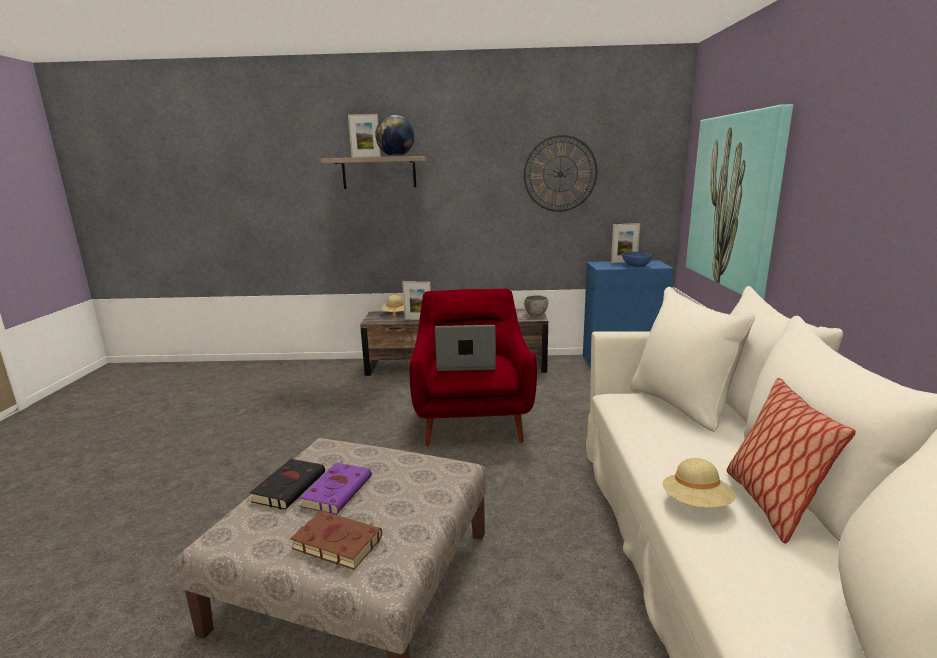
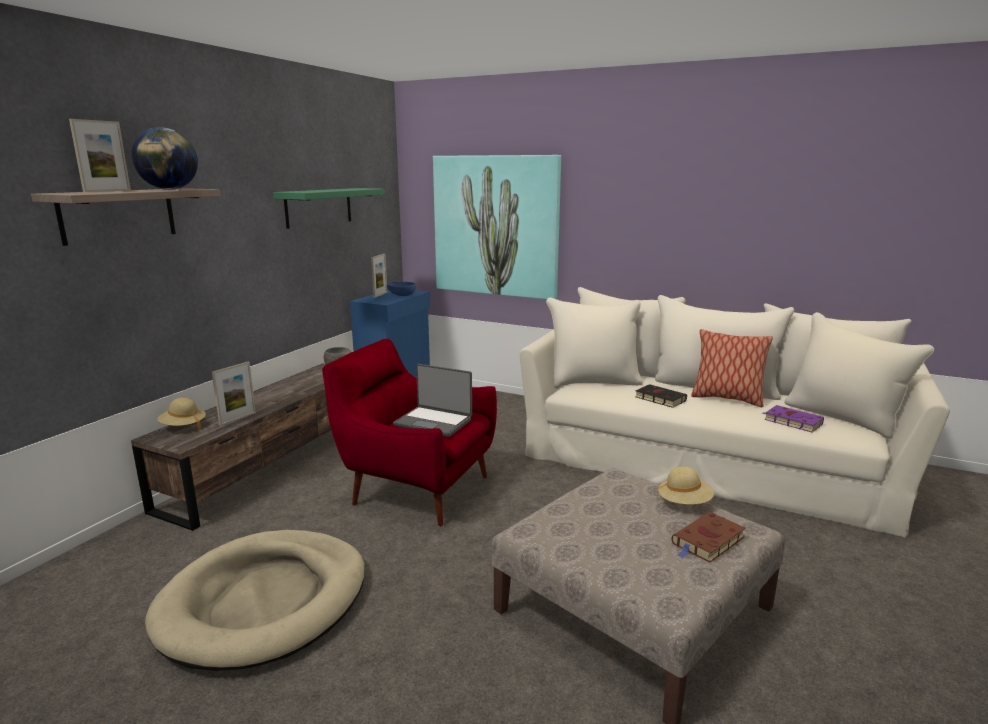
camera: 65 degrees left, 0 degrees up
black book [250,459,325,510] -> black book moved to [635,384,687,408]
purple book [299,463,372,515] -> purple book moved to [761,405,824,433]
laptop [435,325,496,371] -> laptop turned 90 degrees counterclockwise [393,364,472,437]
wall clock [523,135,597,212] -> green shelf [273,188,385,229]
beige hat [663,458,736,508] -> beige hat moved to [657,467,714,504]
none -> beige dog bed [145,530,365,671]

